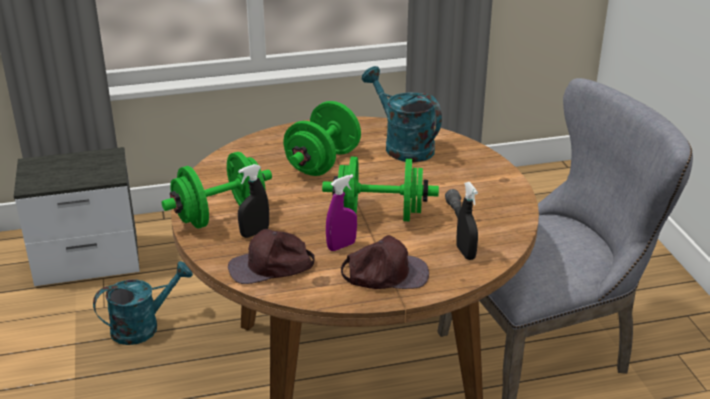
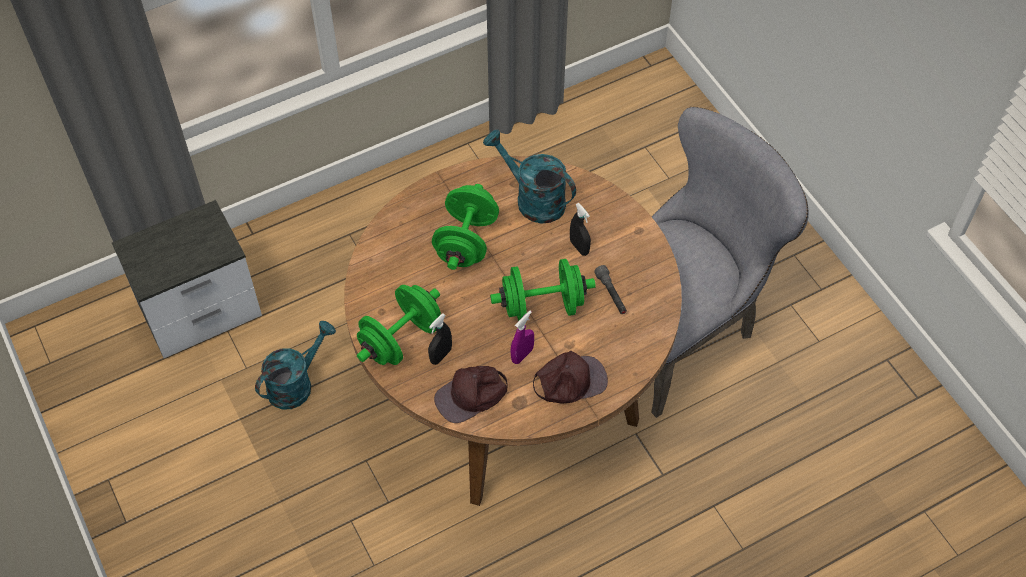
camera: 15 degrees left, 25 degrees up
black spray bottle [456,182,478,260] -> black spray bottle moved to [570,203,591,256]

